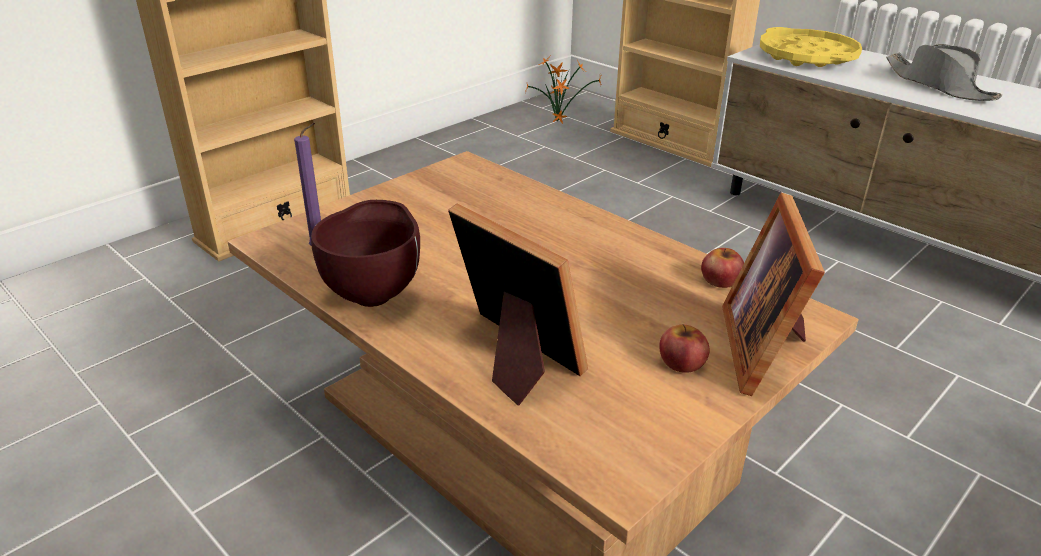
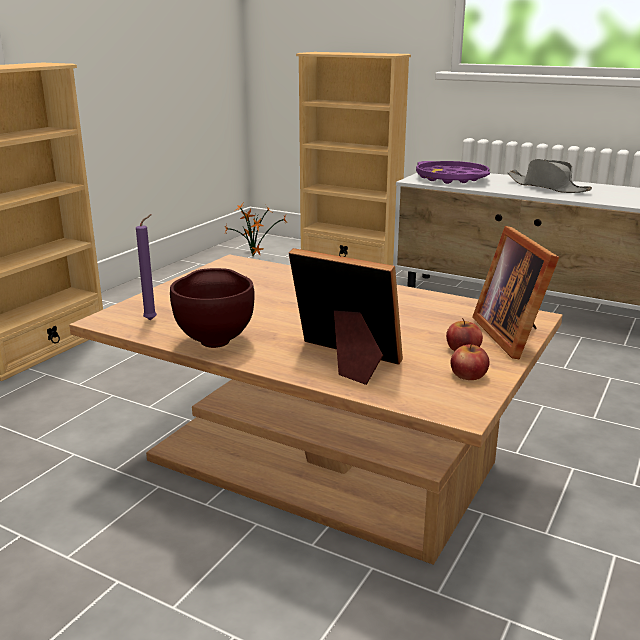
camera: 15 degrees left, 10 degrees down
apple [701,248,744,288] -> apple moved to [450,344,490,380]
yellow tray [760,27,862,67] -> purple tray [416,161,490,184]

